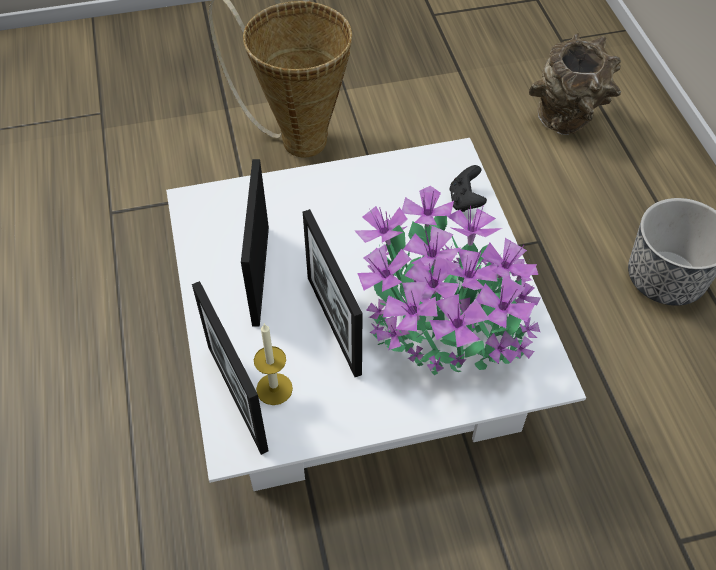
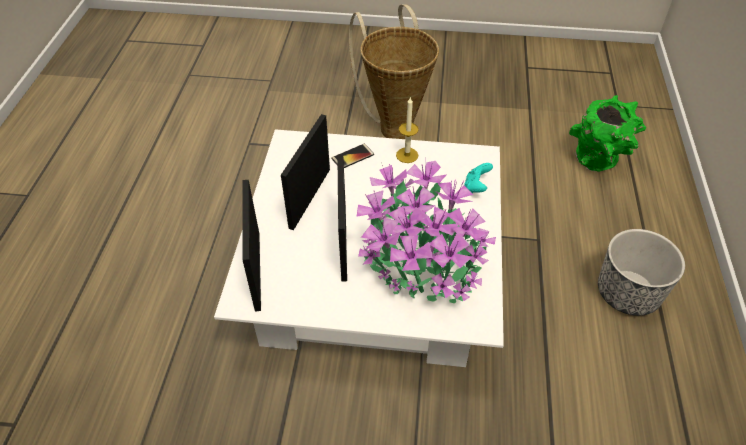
camera: 20 degrees right, 5 degrees down
candle [254,323,293,405] -> candle moved to [396,98,419,163]
black game controller [450,165,487,212] -> turquoise game controller [464,163,493,193]
brown vase [529,33,621,135] -> green vase [569,95,646,172]
none -> phone [332,144,374,168]

